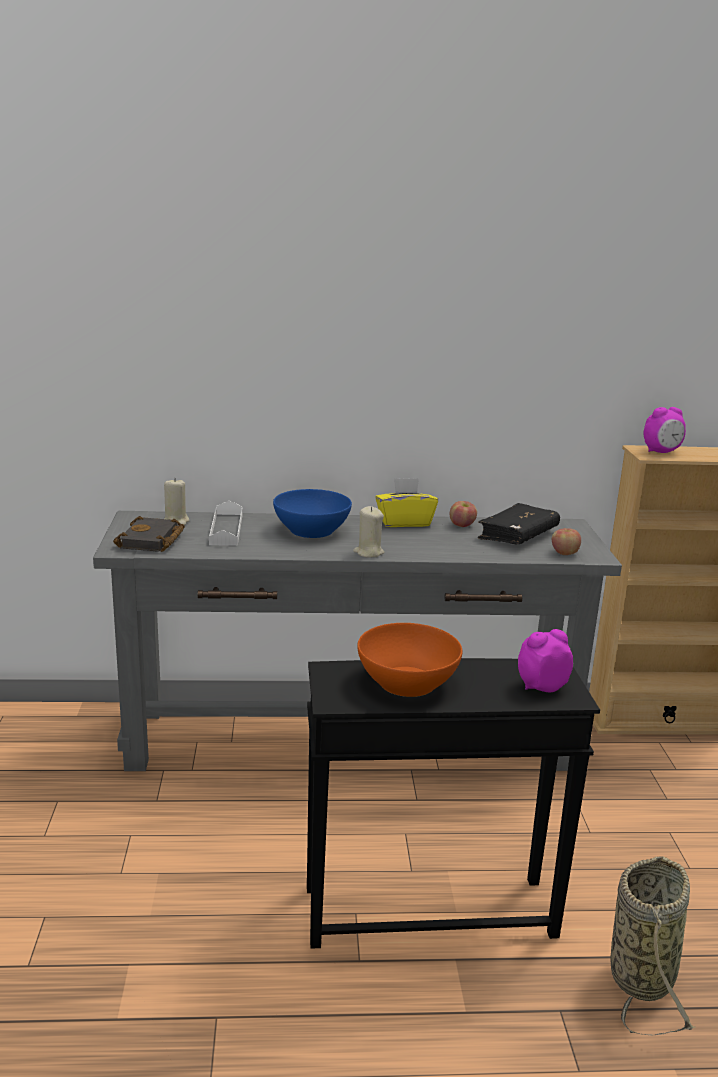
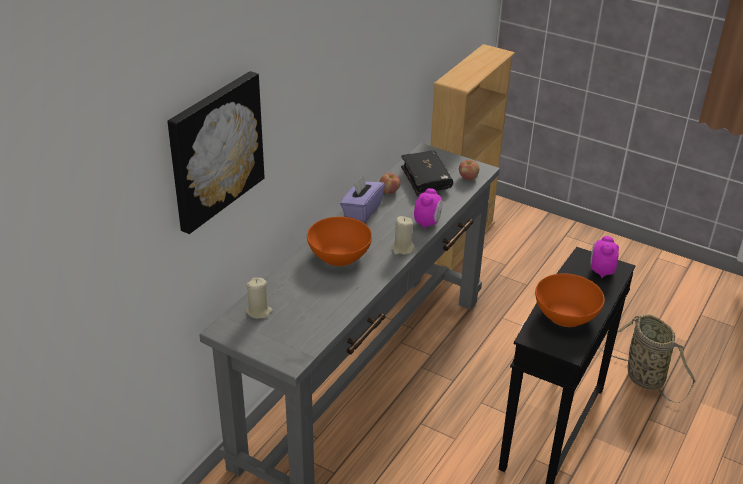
camera: 55 degrees left, 15 degrees up
black book [113,516,185,552] -> none
white tray [209,500,243,546] -> none
blue bowl [273,489,352,538] -> orange bowl [307,217,372,266]
yellow tissue box [375,478,438,527] -> purple tissue box [340,175,385,222]
alarm clock [644,407,686,453] -> alarm clock moved to [414,188,443,229]
none -> picture [167,71,265,234]

